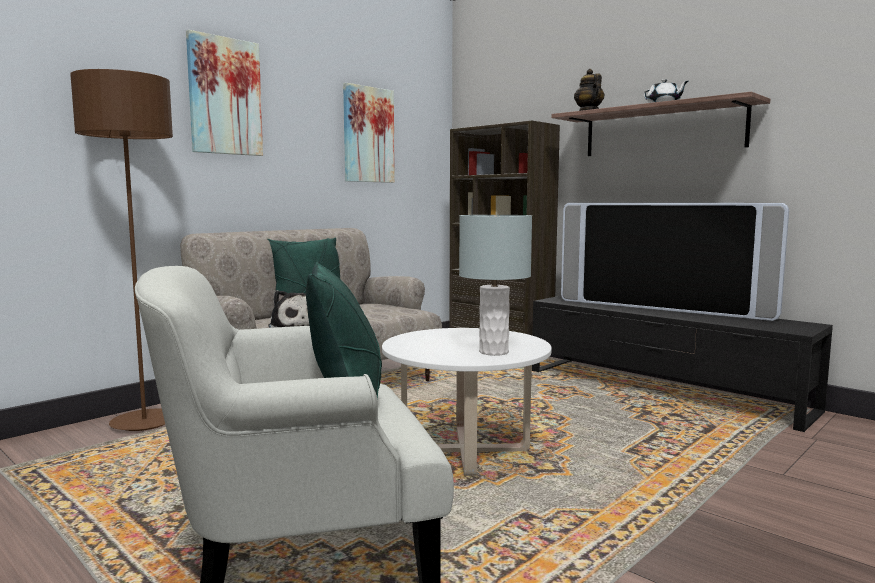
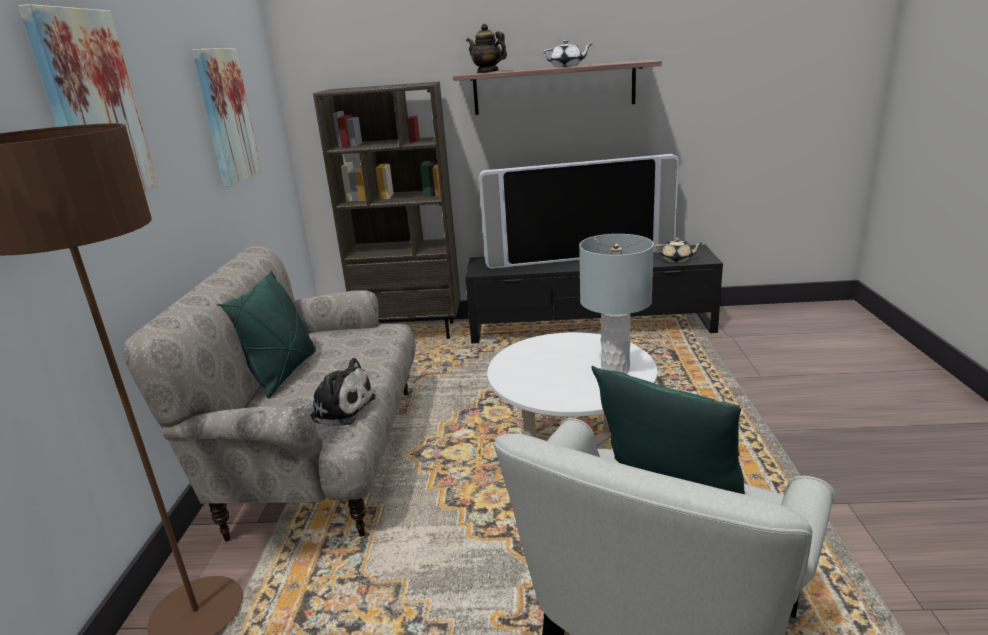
camera: 40 degrees left, 15 degrees up
none -> beige teapot [654,238,702,263]

